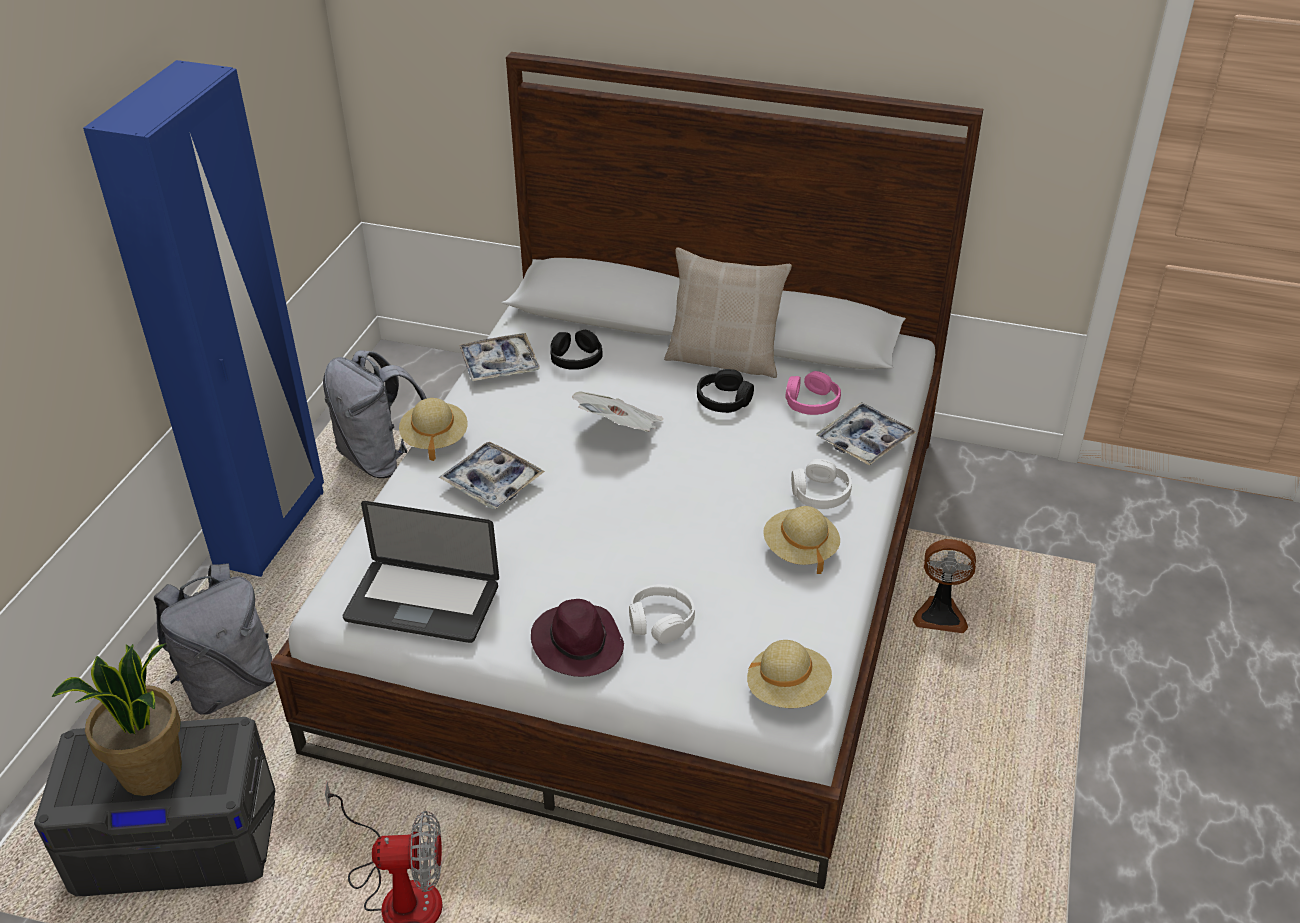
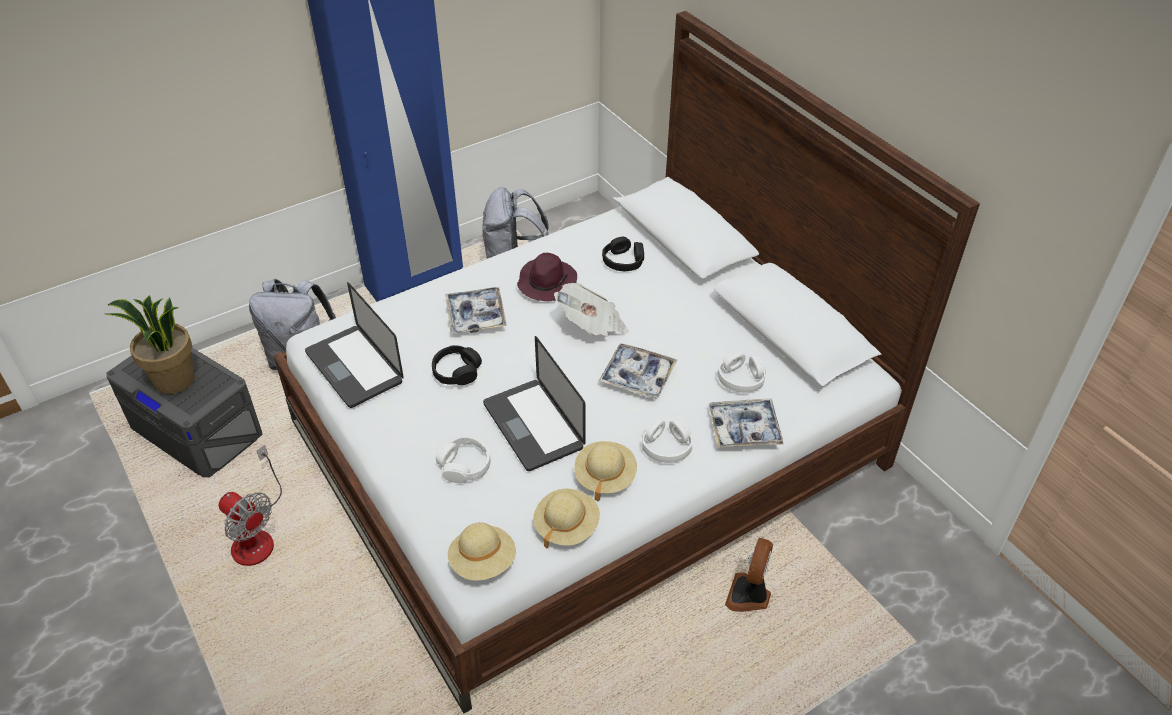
camera: 40 degrees right, 5 degrees up
beige hat [399,398,468,461] -> beige hat moved to [533,489,600,549]
tray [459,333,540,381] -> tray moved to [599,343,677,399]
purple hat [531,599,624,677] -> purple hat moved to [517,253,577,301]
beige pillow [664,248,792,378] -> none
black headphones [697,369,754,413] -> black headphones moved to [432,345,482,385]
pink headphones [785,371,841,415] -> white headphones [718,351,766,393]
fan [913,539,976,633] -> fan turned 60 degrees clockwise [725,538,773,612]
none -> laptop [483,336,585,471]

